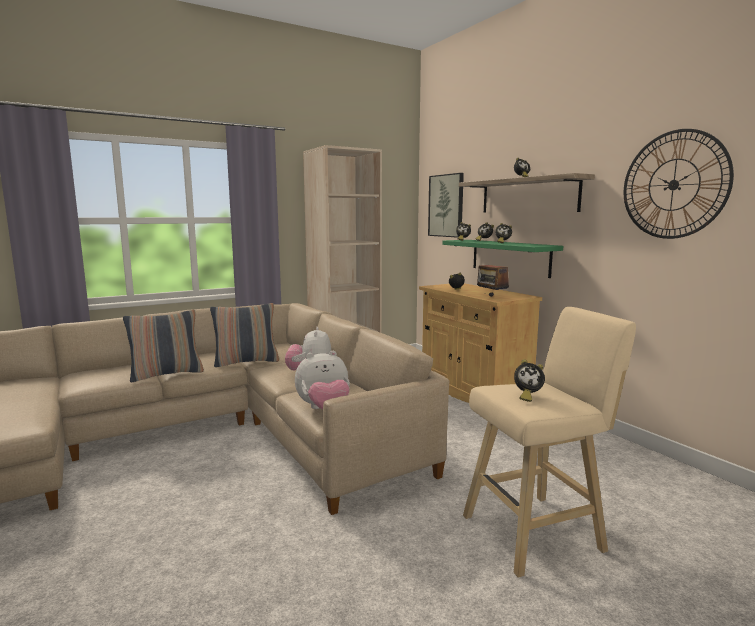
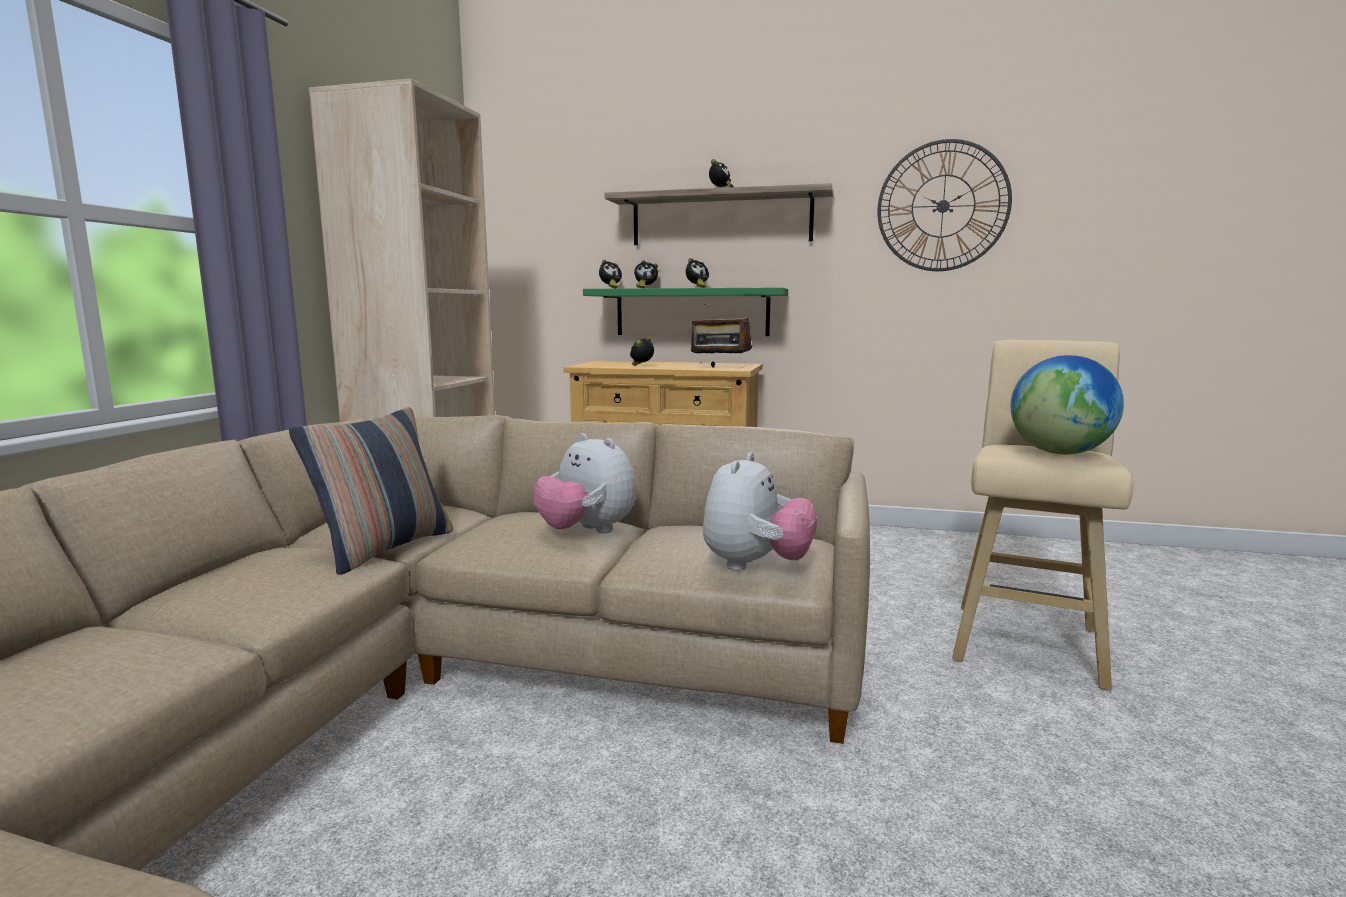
camera: 45 degrees left, 0 degrees up
pillow [123,310,204,382] -> none
picture [428,173,464,238] -> none
alarm clock [514,359,545,402] -> globe [1011,355,1124,455]

